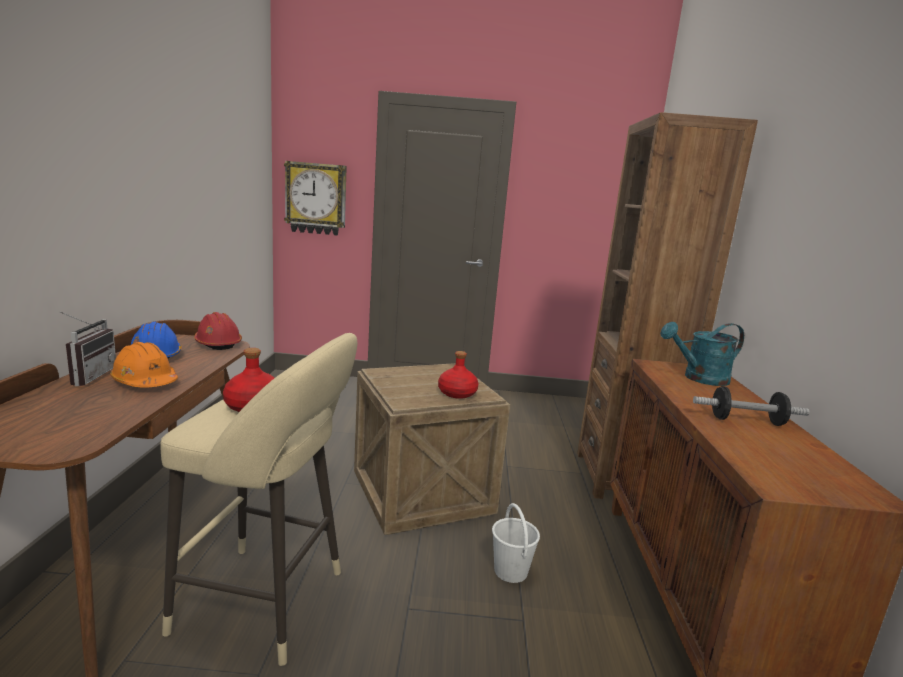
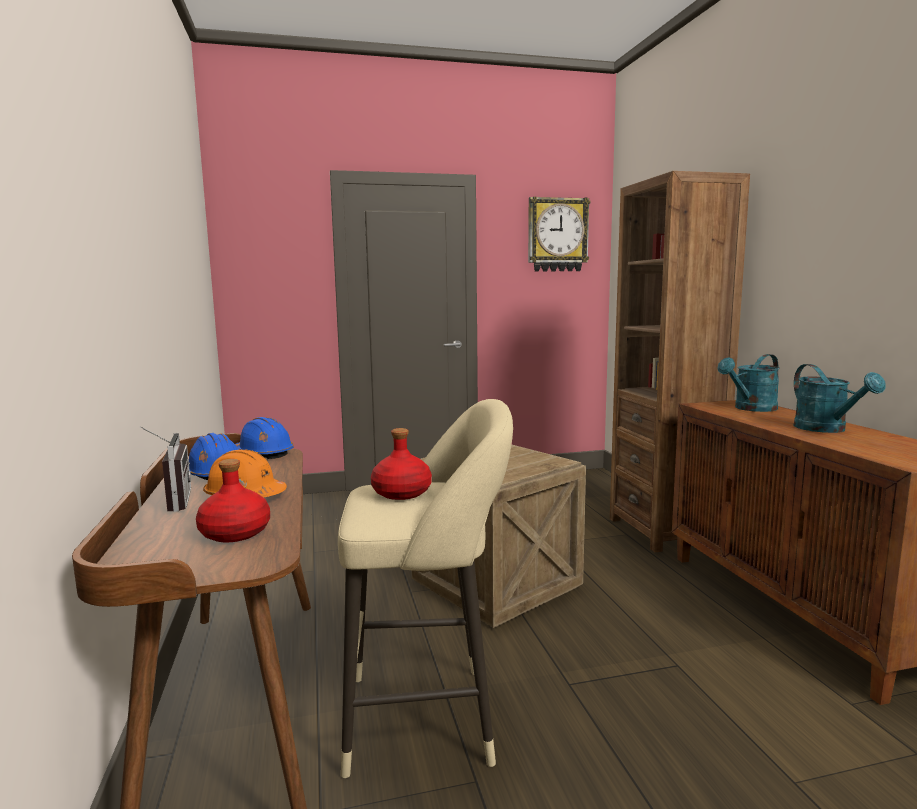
camera: 15 degrees left, 5 degrees down
red hard hat [194,312,242,350] -> blue hard hat [235,417,294,459]
wall clock [284,161,347,235] -> wall clock moved to [528,196,591,272]
red bottle [438,351,478,399] -> red bottle moved to [196,459,270,542]
white bucket [492,503,540,583] -> none
dumbbell [693,386,810,426] -> turquoise watering can [794,364,886,433]

